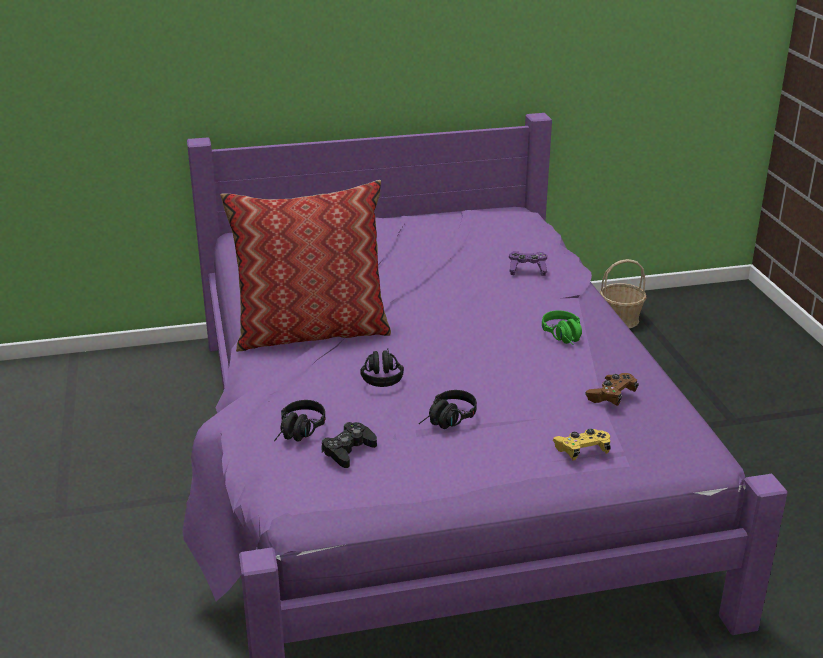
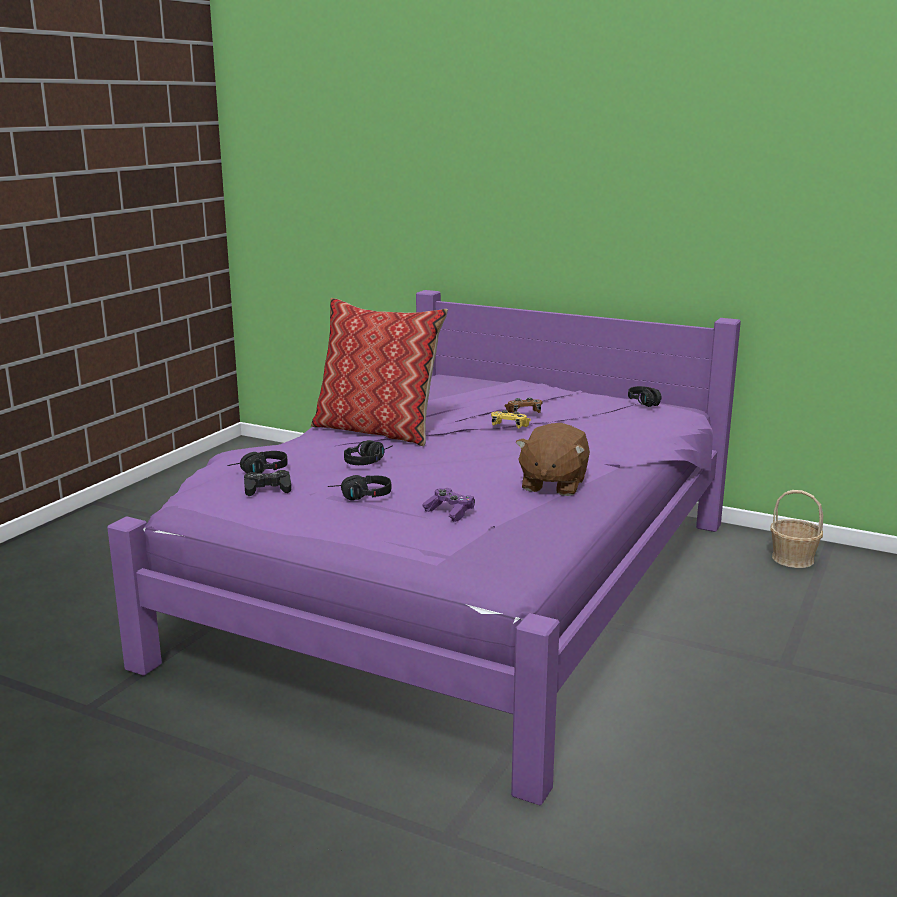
camera: 40 degrees right, 10 degrees down
purple game controller [509,251,547,276] -> purple game controller moved to [422,488,475,522]
green headphones [542,310,582,344] -> brown plush toy [515,423,590,496]
yellow game controller [552,429,611,461] -> yellow game controller moved to [491,410,531,428]
brown game controller [586,373,639,406] -> brown game controller moved to [505,398,542,413]
none -> black headphones [628,386,661,407]

